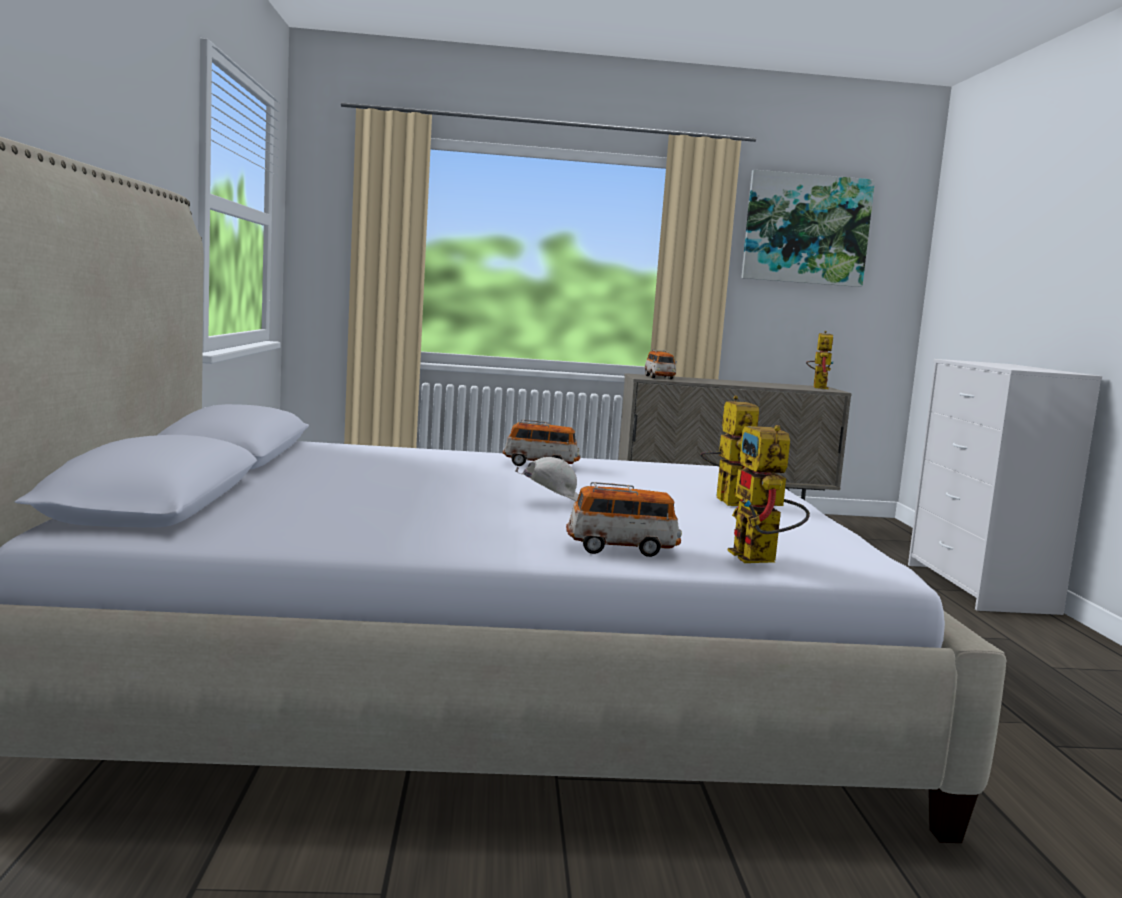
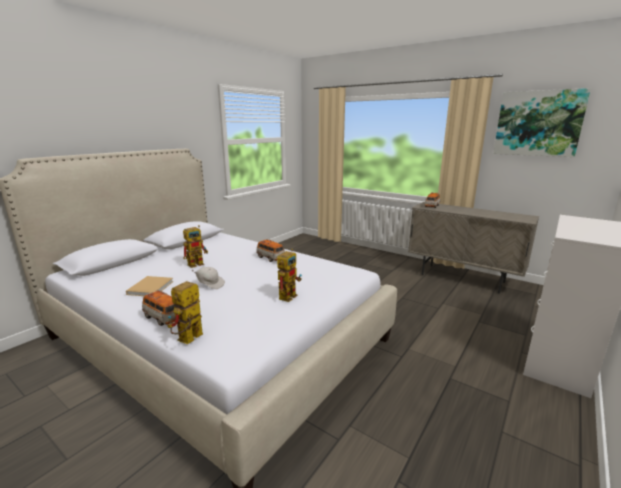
camera: 40 degrees right, 10 degrees up
toy robot [806,331,834,389] -> toy robot moved to [183,225,208,268]
none -> beige book [126,276,174,296]

